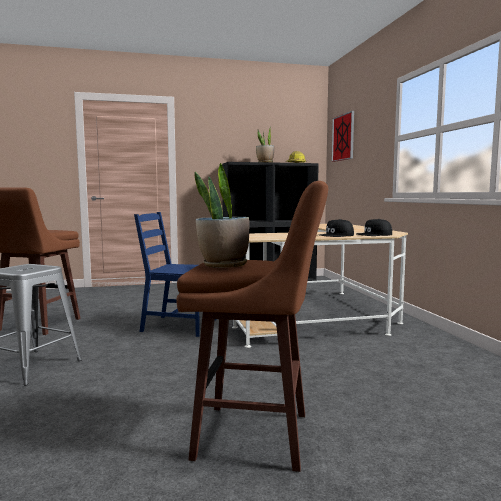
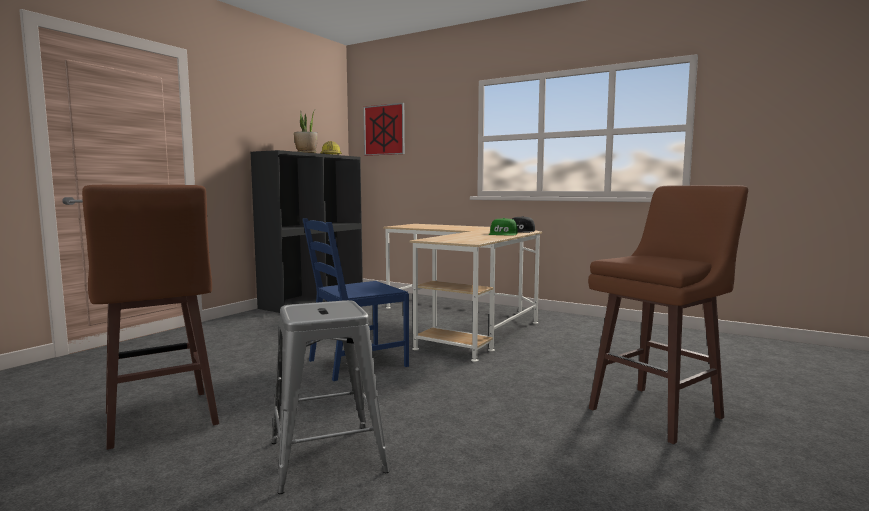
camera: 45 degrees left, 0 degrees up
potted plant [194,163,250,268] -> none
black cap [319,219,354,237] -> green cap [488,218,518,236]

